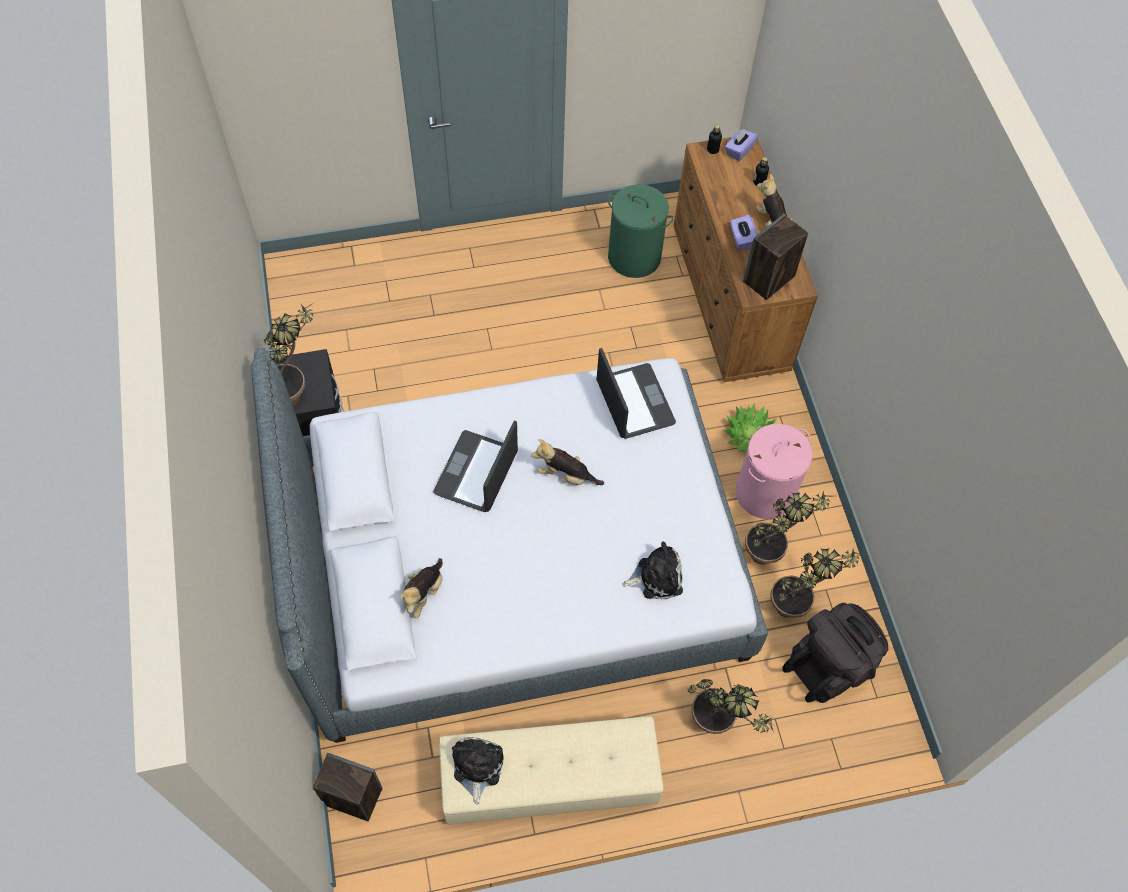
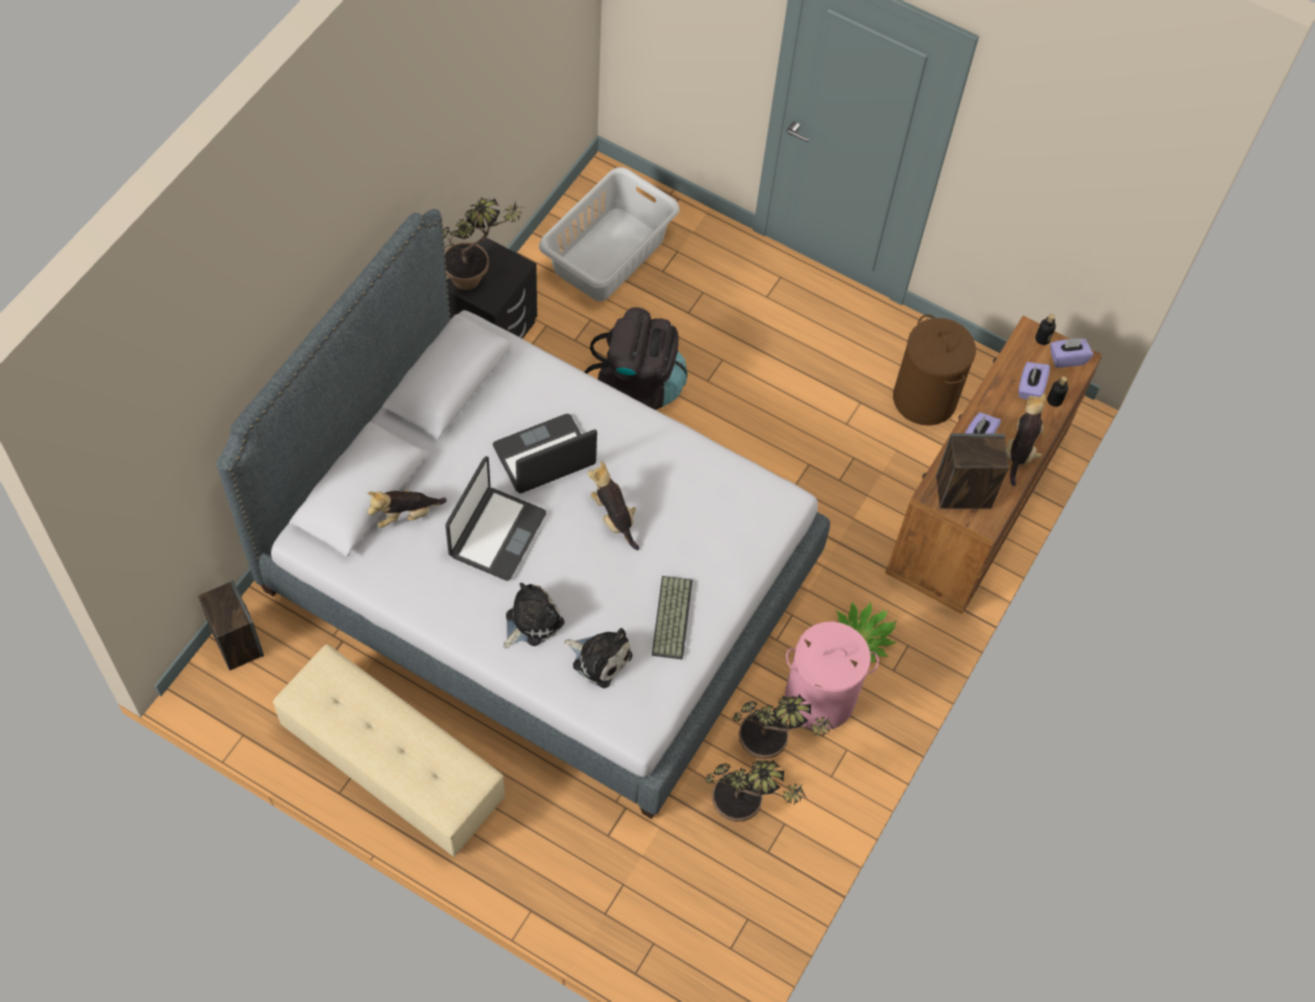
camera: 40 degrees right, 0 degrees up
plush toy [452,737,503,805] -> plush toy moved to [503,583,564,649]
laptop [596,348,676,439] -> laptop moved to [446,456,546,581]
green laundry basket [608,184,673,278] -> brown laundry basket [893,314,976,426]
potted plant [688,679,774,734] -> none
black backpack [782,603,888,703] -> black backpack moved to [585,307,688,410]
none -> grey laundry basket [539,167,680,301]
none -> keyboard [652,576,692,660]
none -> purple tissue box [1018,362,1050,400]

